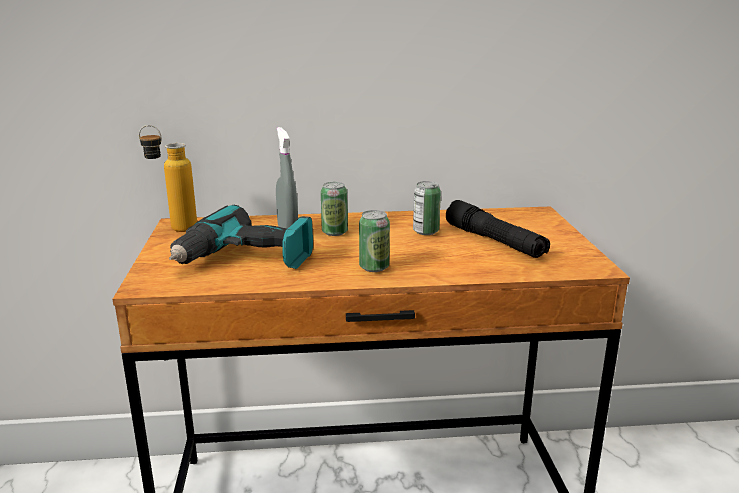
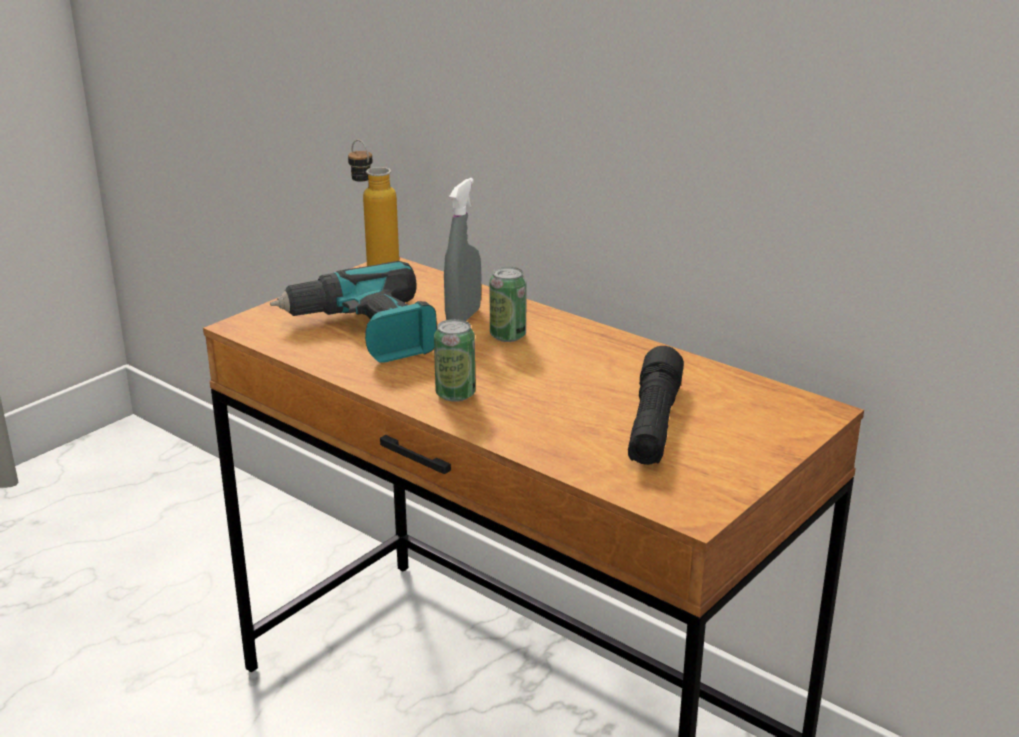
camera: 45 degrees right, 5 degrees up
can [413,181,441,235] -> none

